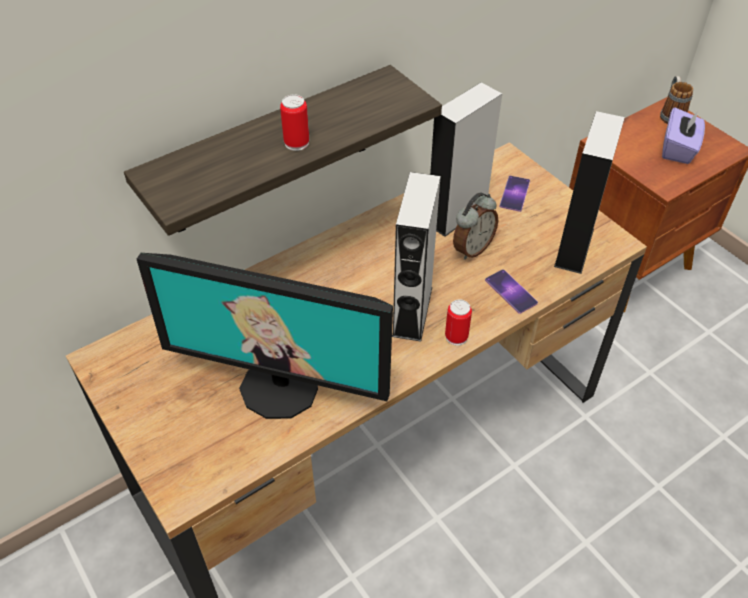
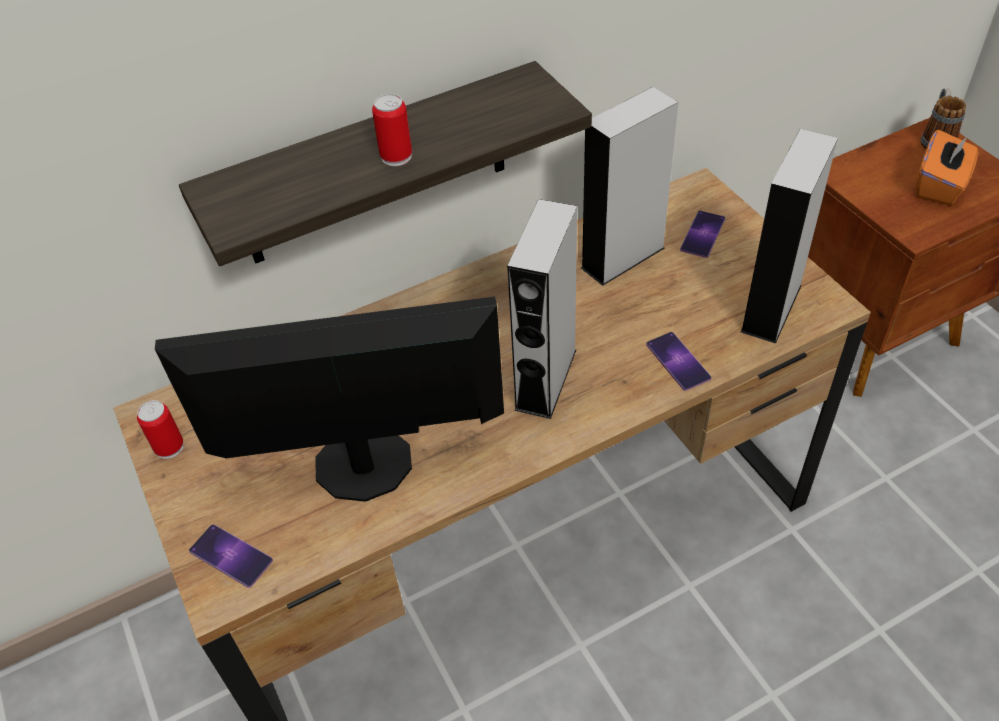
camera: 10 degrees right, 0 degrees up
monitor [137,253,393,419] -> monitor turned 150 degrees clockwise [155,297,504,502]
can [445,299,472,345] -> can moved to [137,400,184,459]
alarm clock [453,192,498,260] -> none
purple tissue box [662,108,705,164] -> orange tissue box [916,130,978,205]
none -> phone [189,524,273,588]

